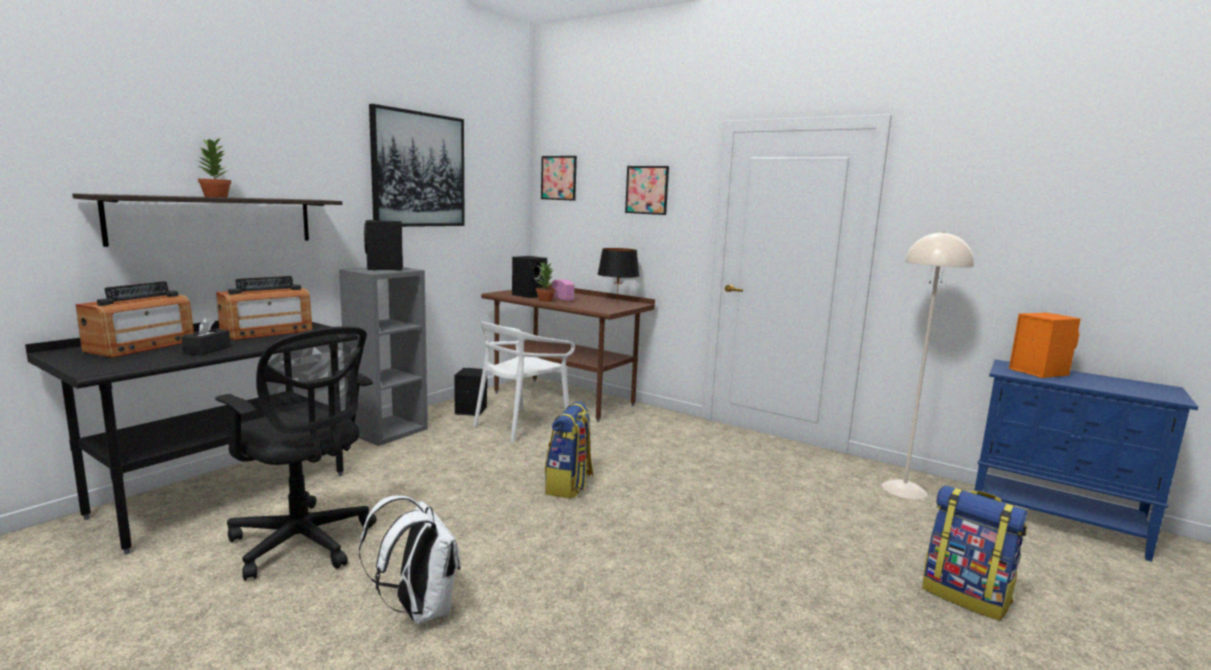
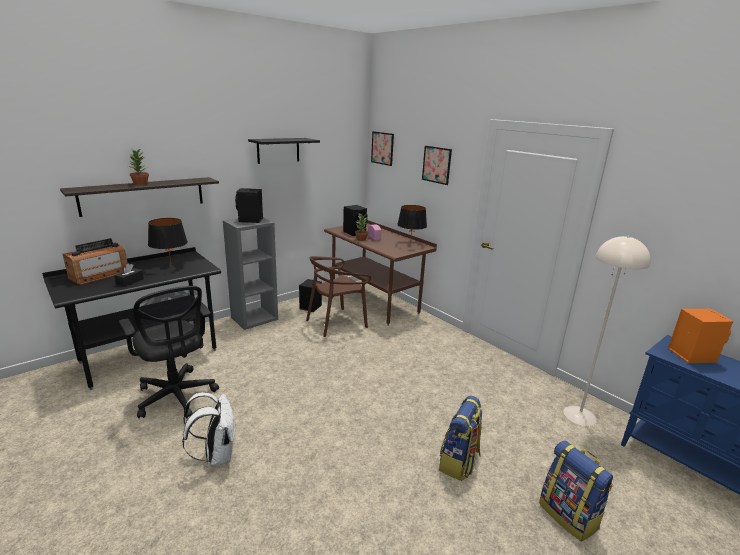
camera: 15 degrees right, 10 degrees up
radio [216,276,312,340] -> black table lamp [148,218,188,264]
picture [369,104,465,227] -> black shelf [248,138,320,164]
white chair [473,321,575,443] -> brown chair [306,256,371,337]
backpack [545,402,594,499] -> backpack moved to [439,396,483,481]

